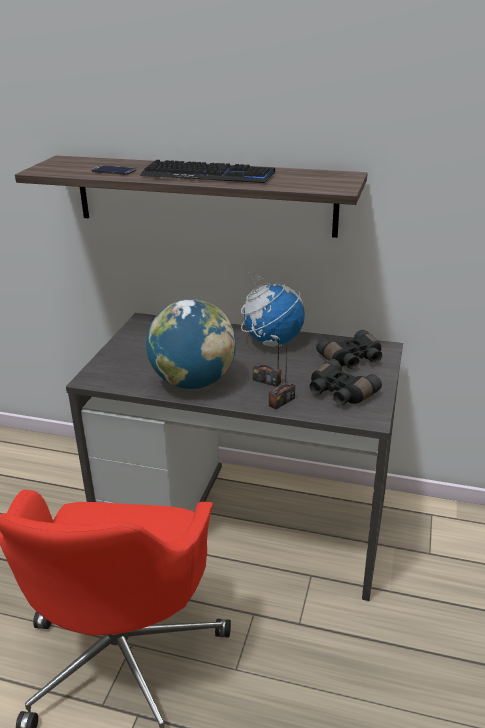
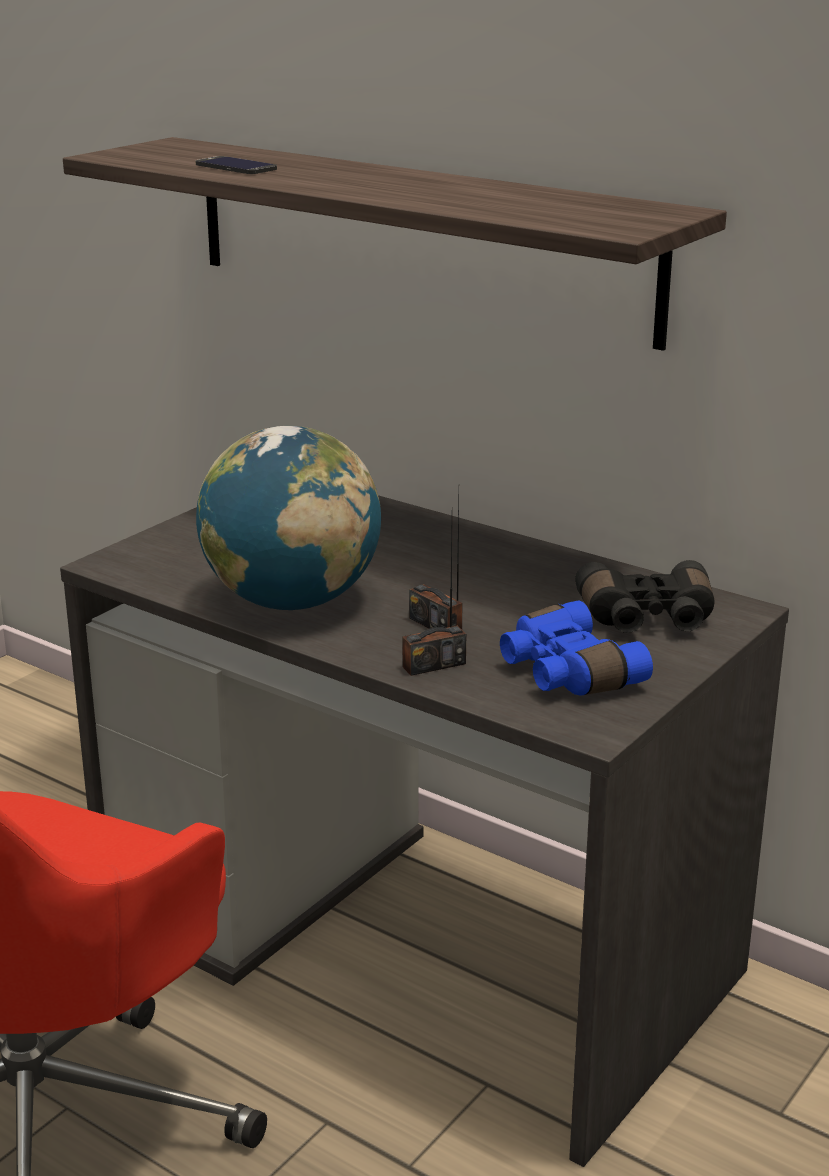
camera: 20 degrees right, 5 degrees down
keyboard [140,160,275,183] -> none
globe [241,270,305,347] -> none
black binoculars [310,359,382,405] -> blue binoculars [500,601,653,695]

